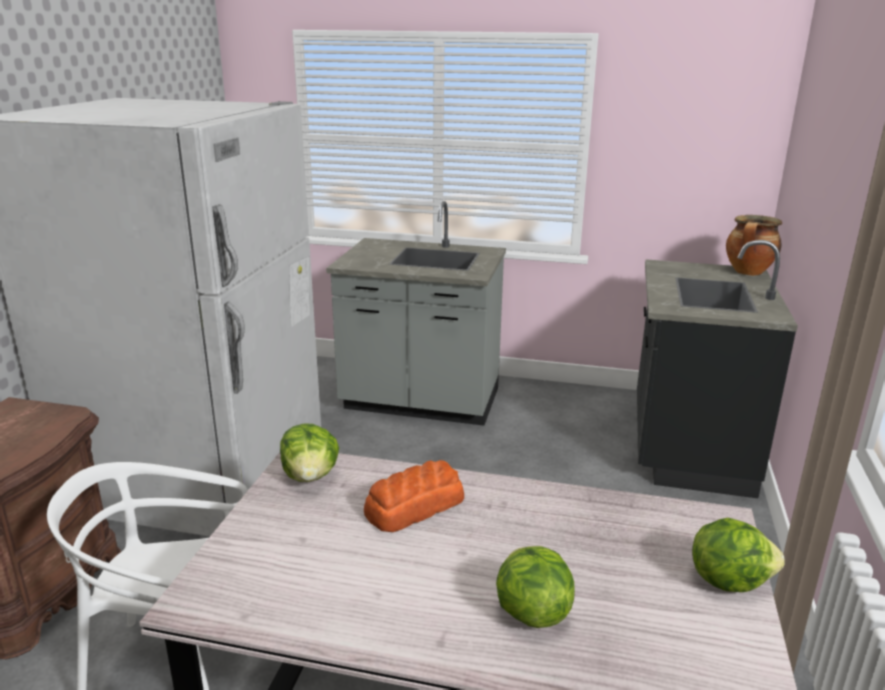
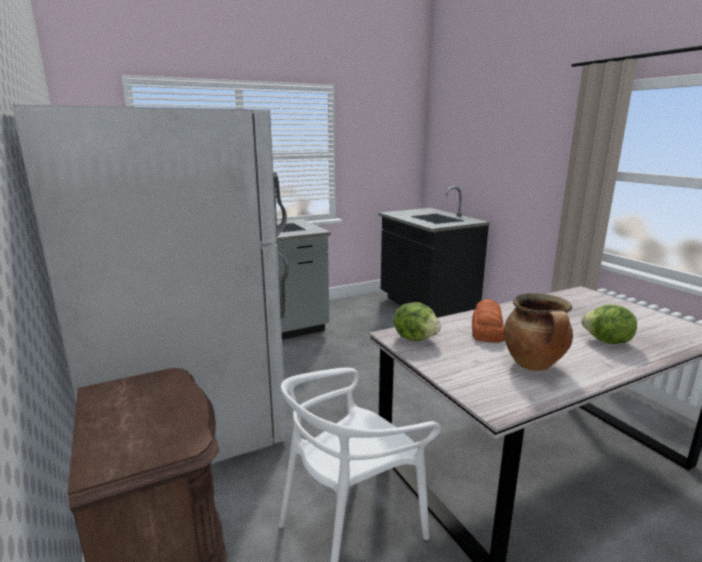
camera: 40 degrees left, 5 degrees down
lettuce [692,518,785,592] -> none
cooking pot [726,215,782,276] -> cooking pot moved to [503,293,573,371]

